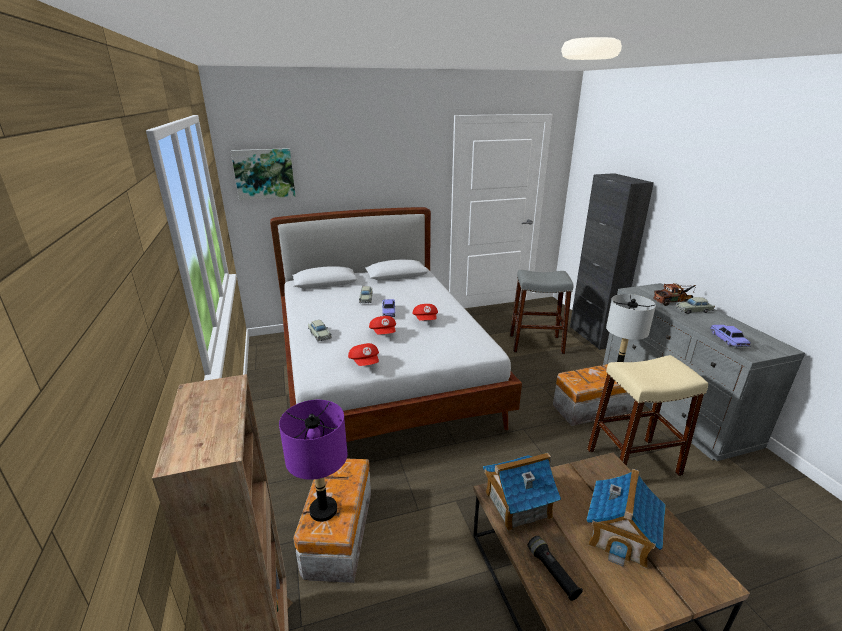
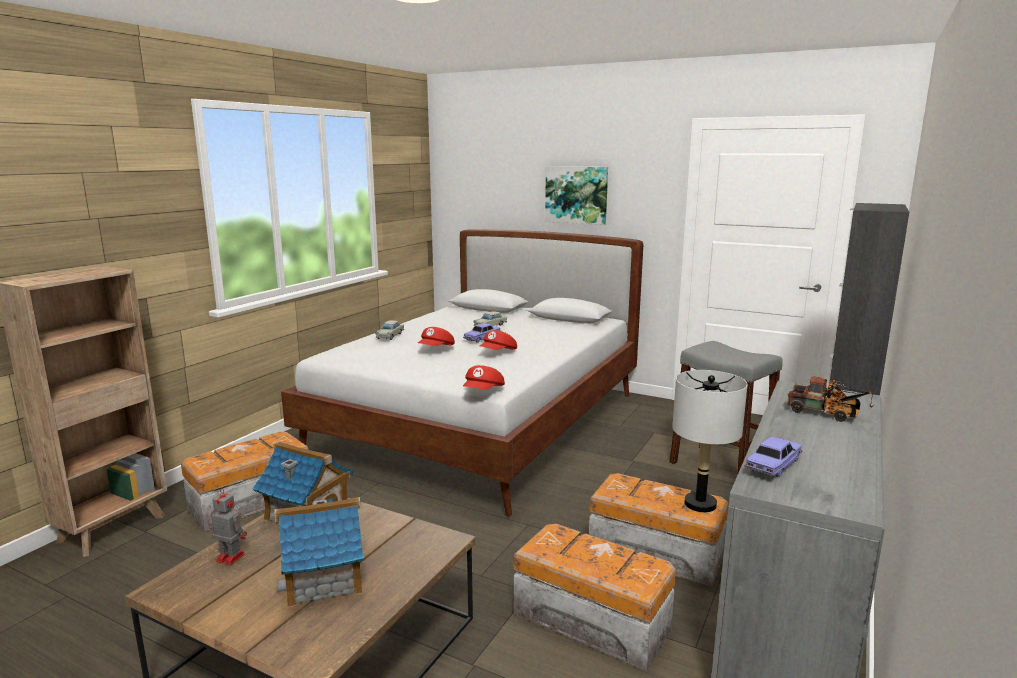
camera: 45 degrees right, 10 degrees down
picture [231,148,295,200] -> picture moved to [545,166,608,225]
purple table lamp [279,400,347,522] -> none
red cap [348,343,379,366] -> red cap moved to [463,365,505,389]
black flashlight [528,536,583,601] -> toy robot [208,487,247,566]
beige stool [587,355,708,476] -> storage box [514,524,676,671]
beige toy car [676,297,715,314] -> none

